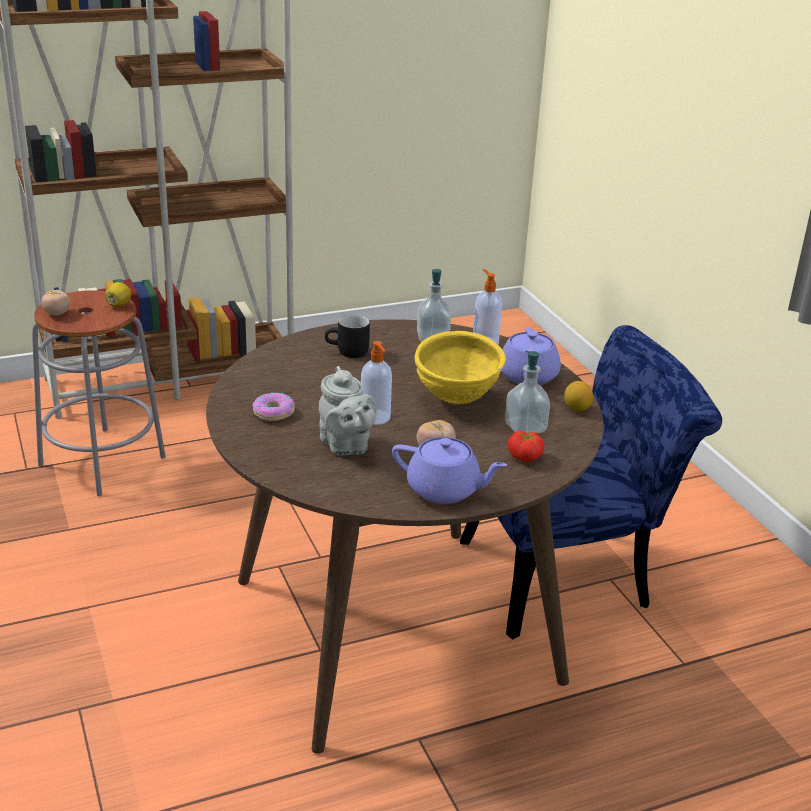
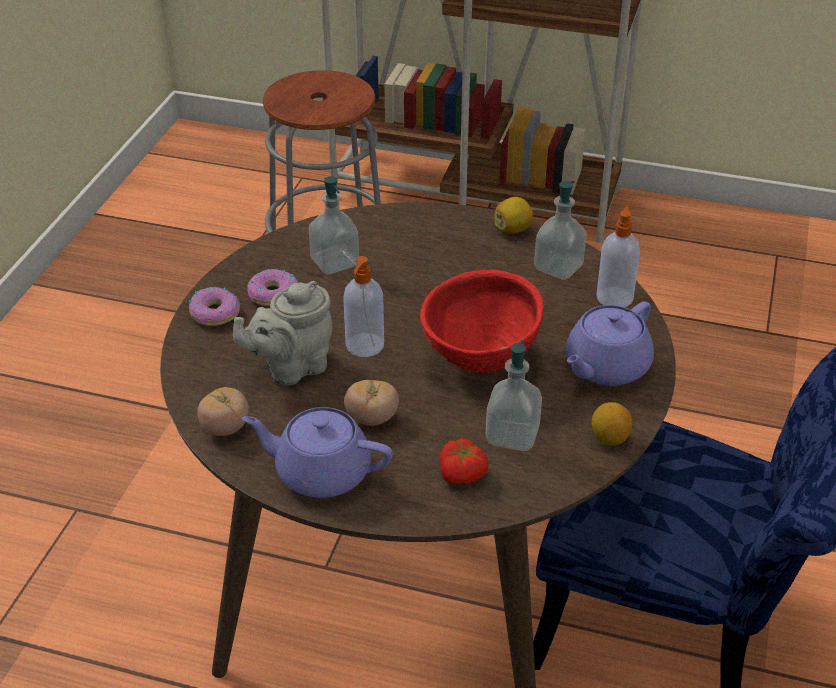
camera: 40 degrees right, 10 degrees up
tomato [41,290,71,315] -> tomato moved to [197,387,249,436]
lemon [105,282,131,307] -> lemon moved to [494,197,533,234]
grey teapot [319,366,377,455] -> grey teapot turned 45 degrees clockwise [233,281,332,385]
black mug [325,314,370,358] -> none
purple teapot [392,437,507,504] -> purple teapot turned 135 degrees clockwise [242,407,393,498]
yellow bowl [415,331,506,404] -> red bowl [420,270,544,373]
none -> donut [189,287,240,326]
none -> soap dispenser [309,176,359,274]

